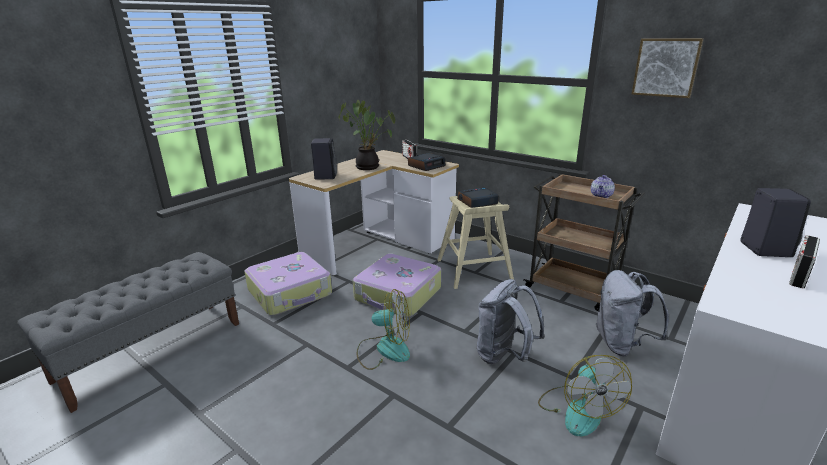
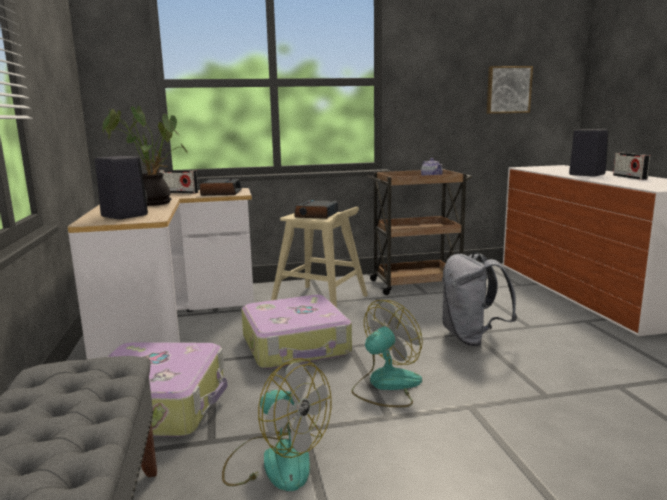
camera: 50 degrees left, 10 degrees down
fan [538,355,632,436] -> fan moved to [222,358,332,491]
grey backpack [596,270,669,357] -> none
picture [632,39,704,98] -> picture moved to [487,66,533,114]

